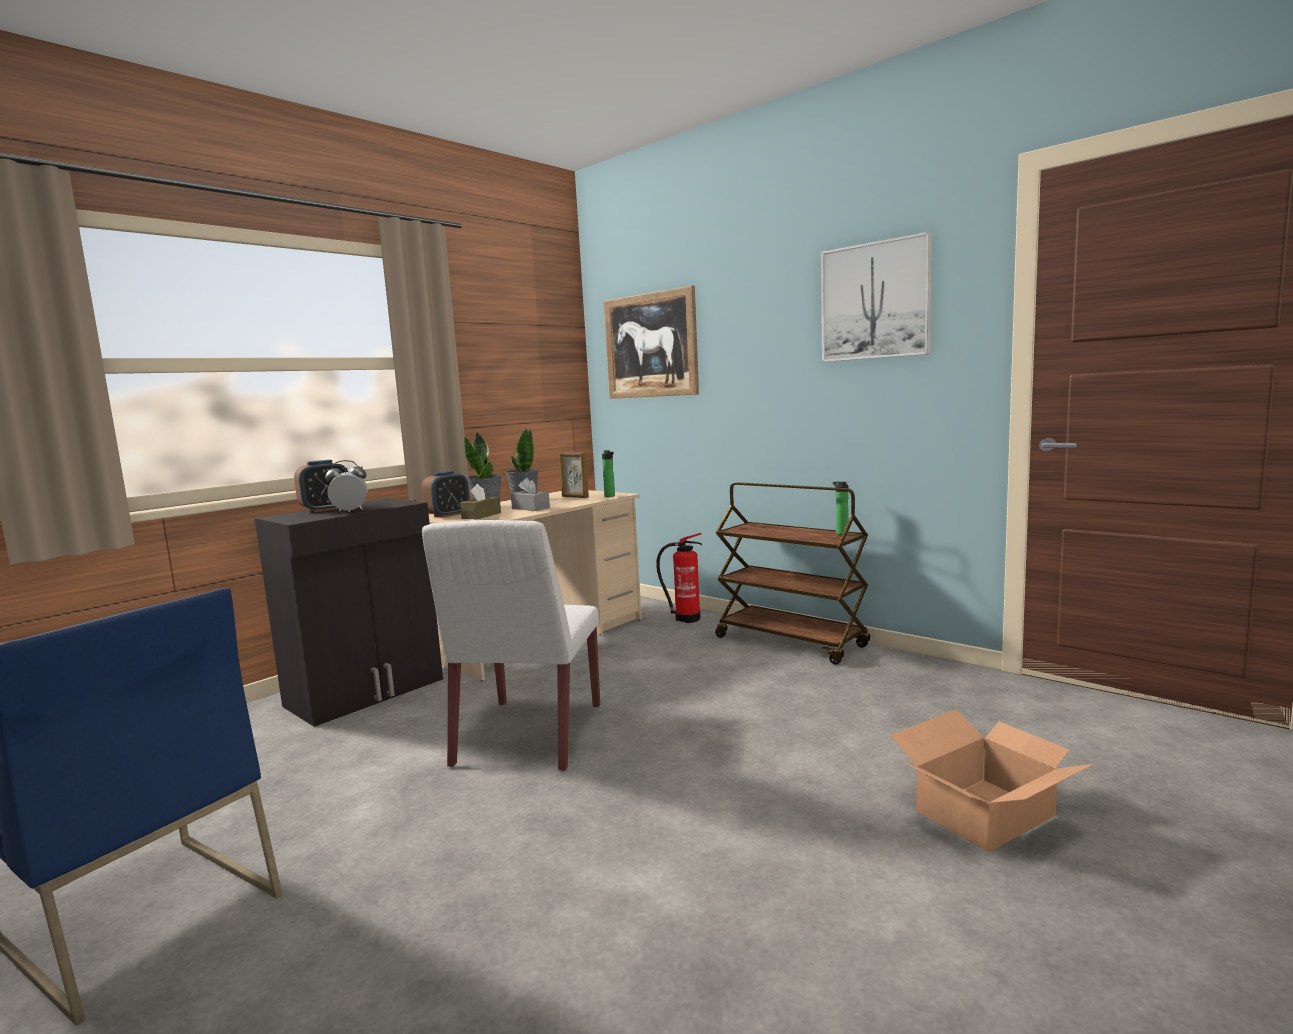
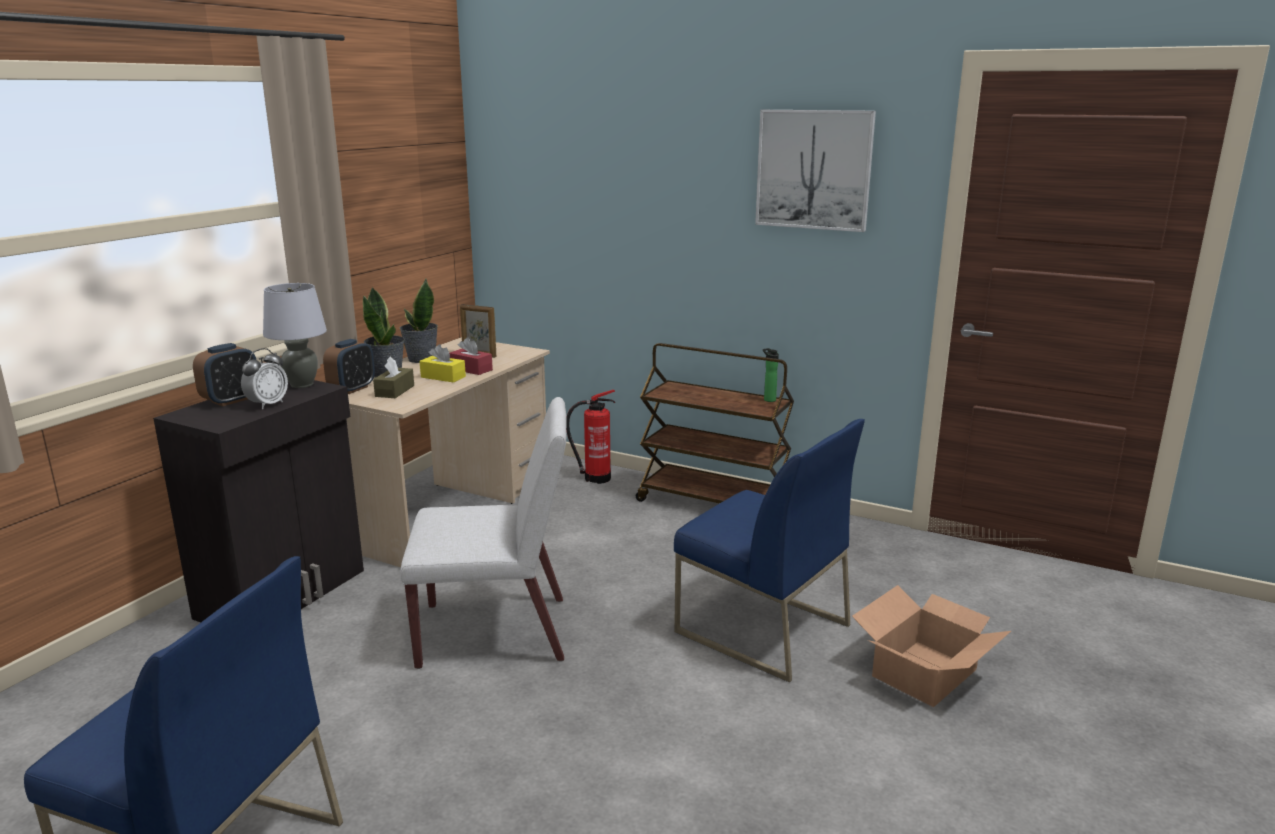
camera: 15 degrees left, 10 degrees up
alarm clock [325,460,367,512] -> alarm clock turned 150 degrees clockwise [241,348,288,409]
white chair [422,520,600,772] -> white chair turned 90 degrees counterclockwise [400,397,567,669]
grey tissue box [511,478,550,511] -> yellow tissue box [420,344,466,383]
bottle [602,450,615,497] -> none
picture [604,286,699,399] -> none
none -> grey table lamp [263,283,327,388]
none -> red tissue box [449,338,493,375]
none -> blue chair [674,419,865,682]

